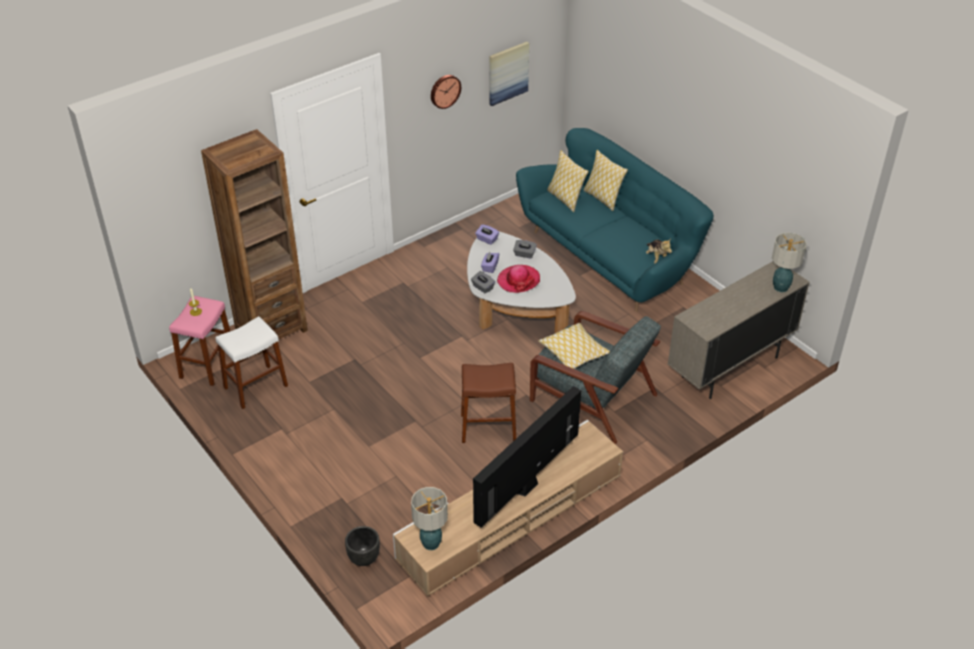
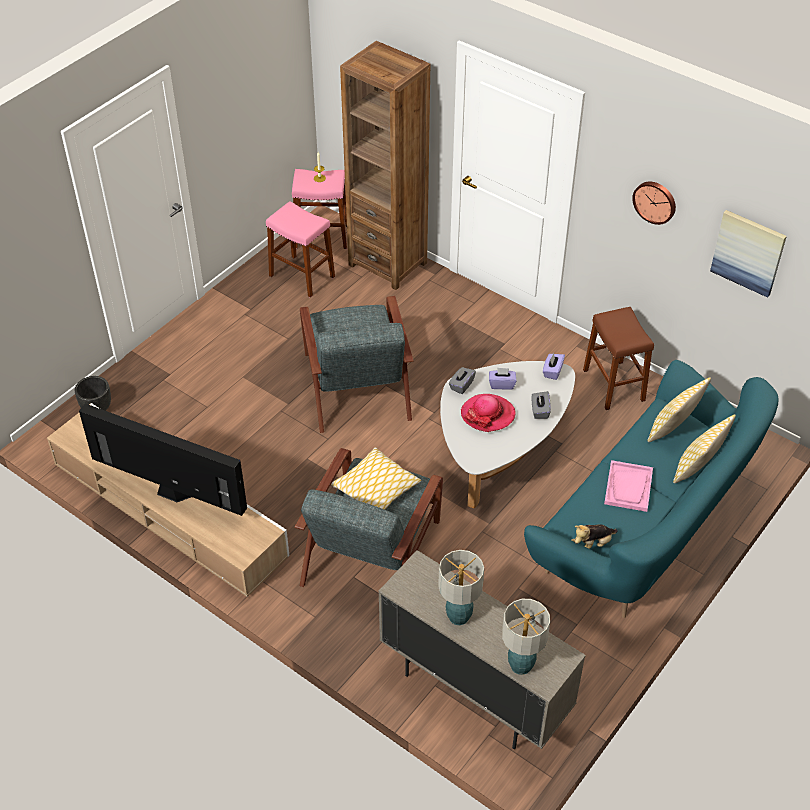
camera: 75 degrees right, 5 degrees up
white stool [216,316,288,409] -> pink stool [266,201,335,298]
table lamp [411,487,448,550] -> table lamp moved to [438,550,484,625]
brown stool [461,363,516,443] -> brown stool moved to [583,307,654,410]
none -> grey armchair [300,296,414,433]
none -> pink tray [604,460,653,512]

